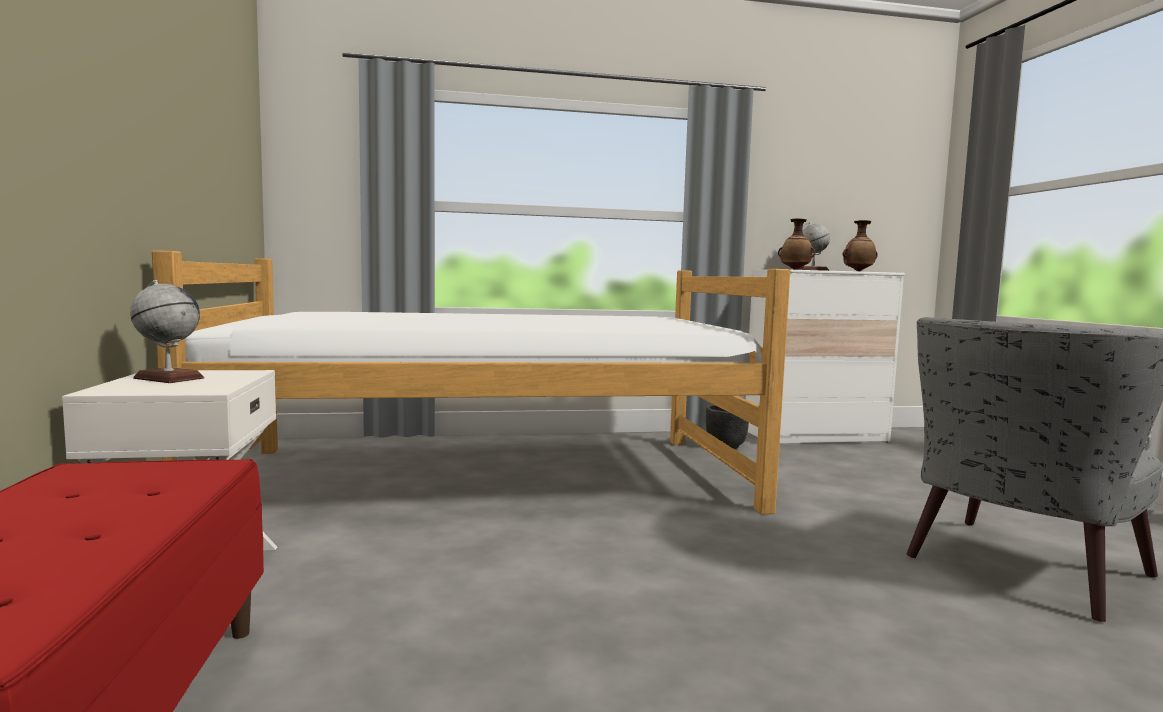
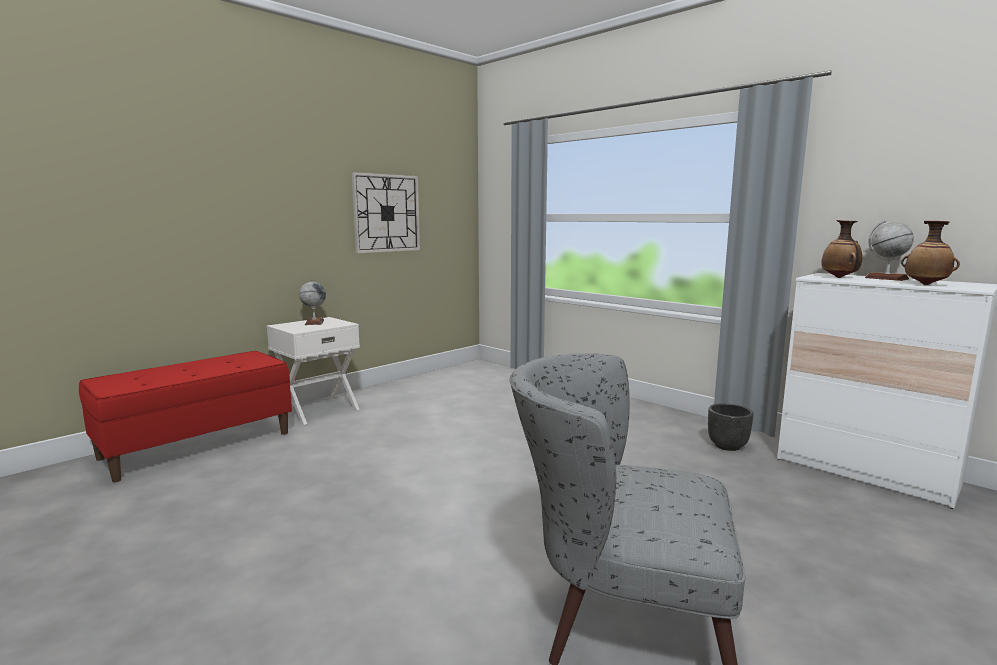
camera: 55 degrees right, 5 degrees up
bed [152,250,790,515] -> none
none -> wall clock [351,172,420,253]

